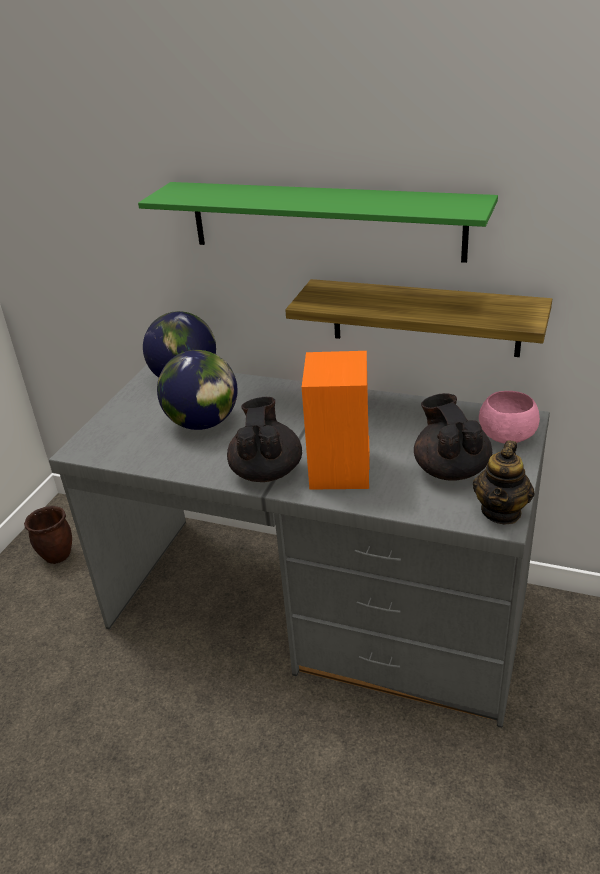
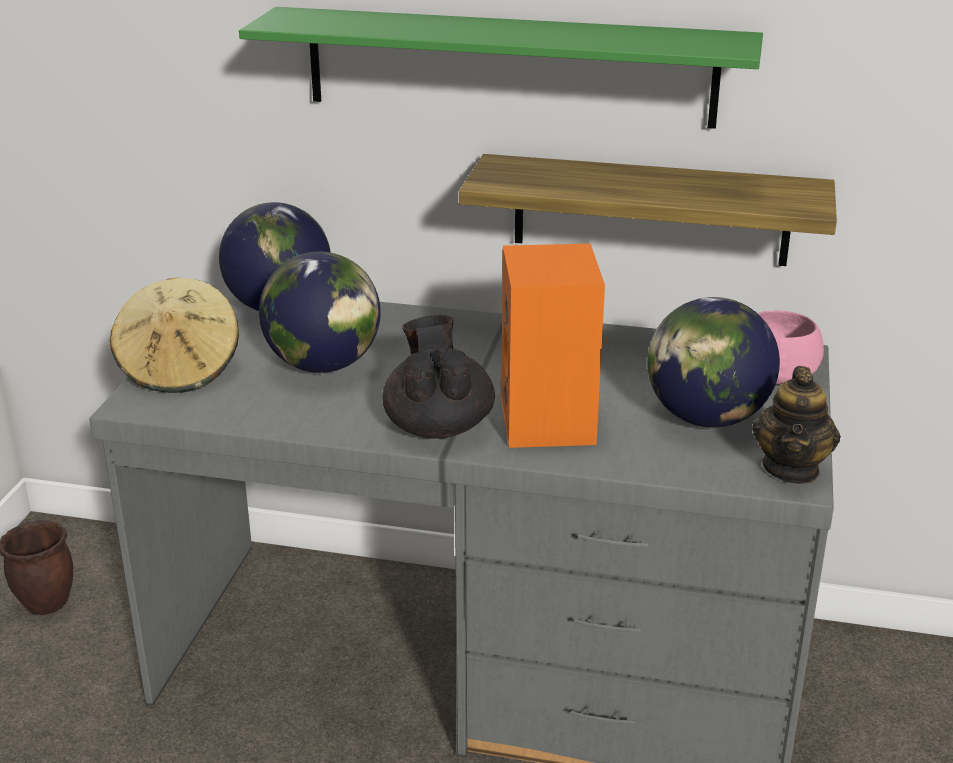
camera: 10 degrees left, 5 degrees down
black teapot [414,393,492,481] -> globe [647,297,780,427]
none -> beige hat [110,278,239,393]

